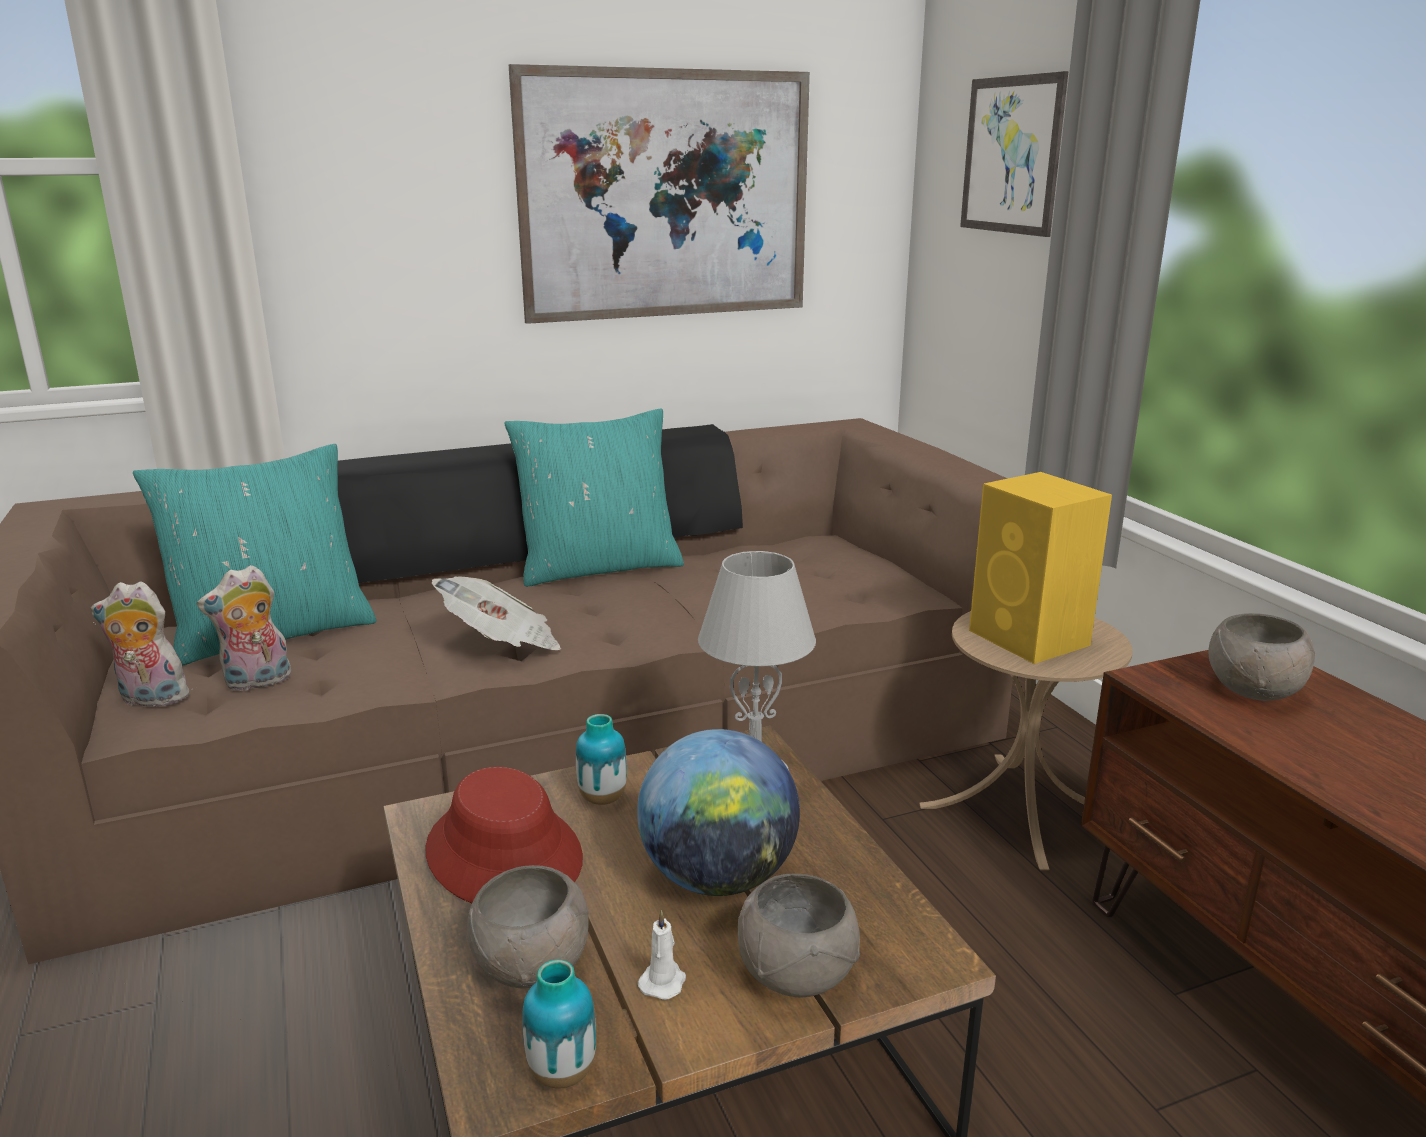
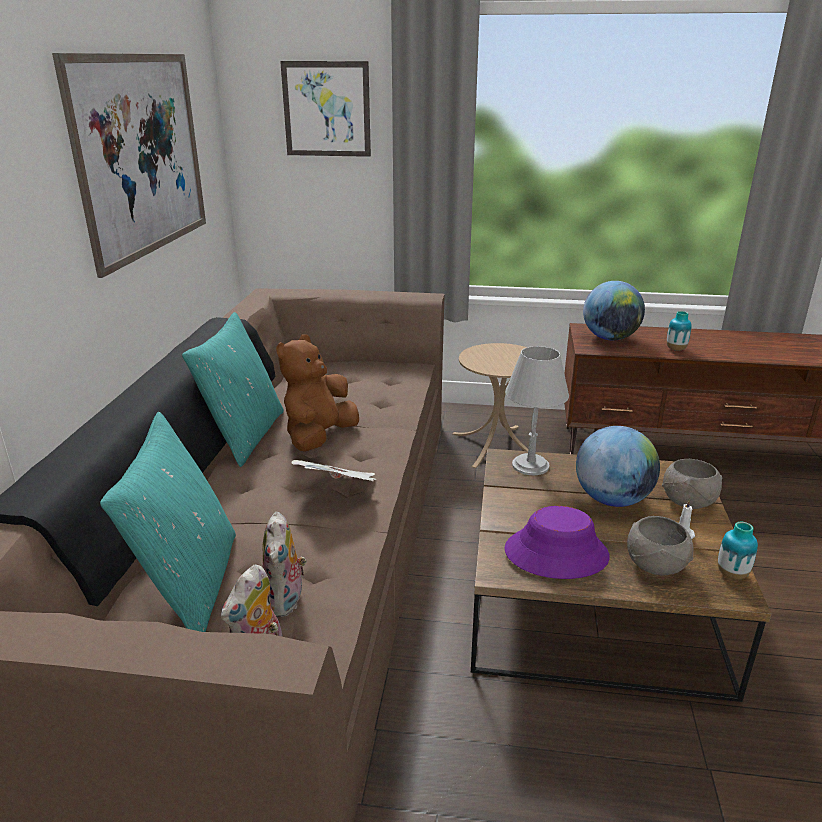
camera: 60 degrees left, 5 degrees up
red hat [425,767,583,904] -> purple hat [504,506,610,579]
vase [576,714,627,805] -> vase moved to [667,311,691,351]
yellow speaker [969,472,1112,664] -> none
grey bowl [1208,613,1315,701] -> globe [583,281,645,340]
none -> brown plush toy [276,334,359,452]

